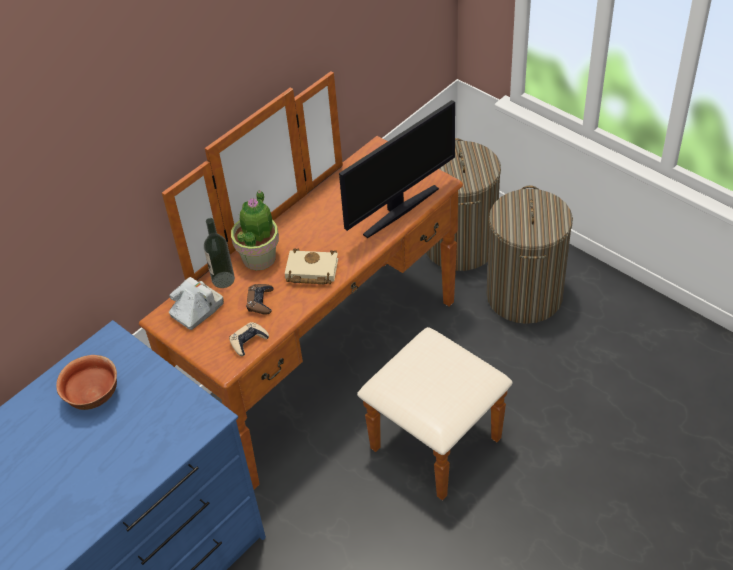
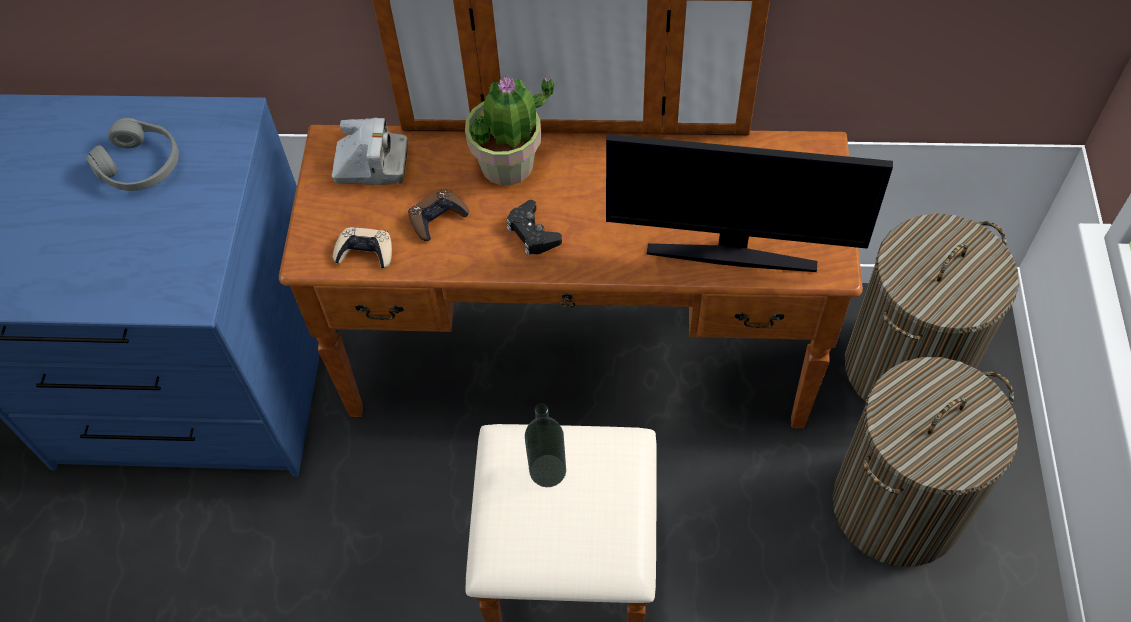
camera: 50 degrees right, 10 degrees up
bowl [56,355,117,410] -> grey headphones [86,118,179,191]
bottle [204,218,235,288] -> bottle moved to [525,403,566,487]
beige book [285,248,338,284] -> black game controller [507,200,562,255]

